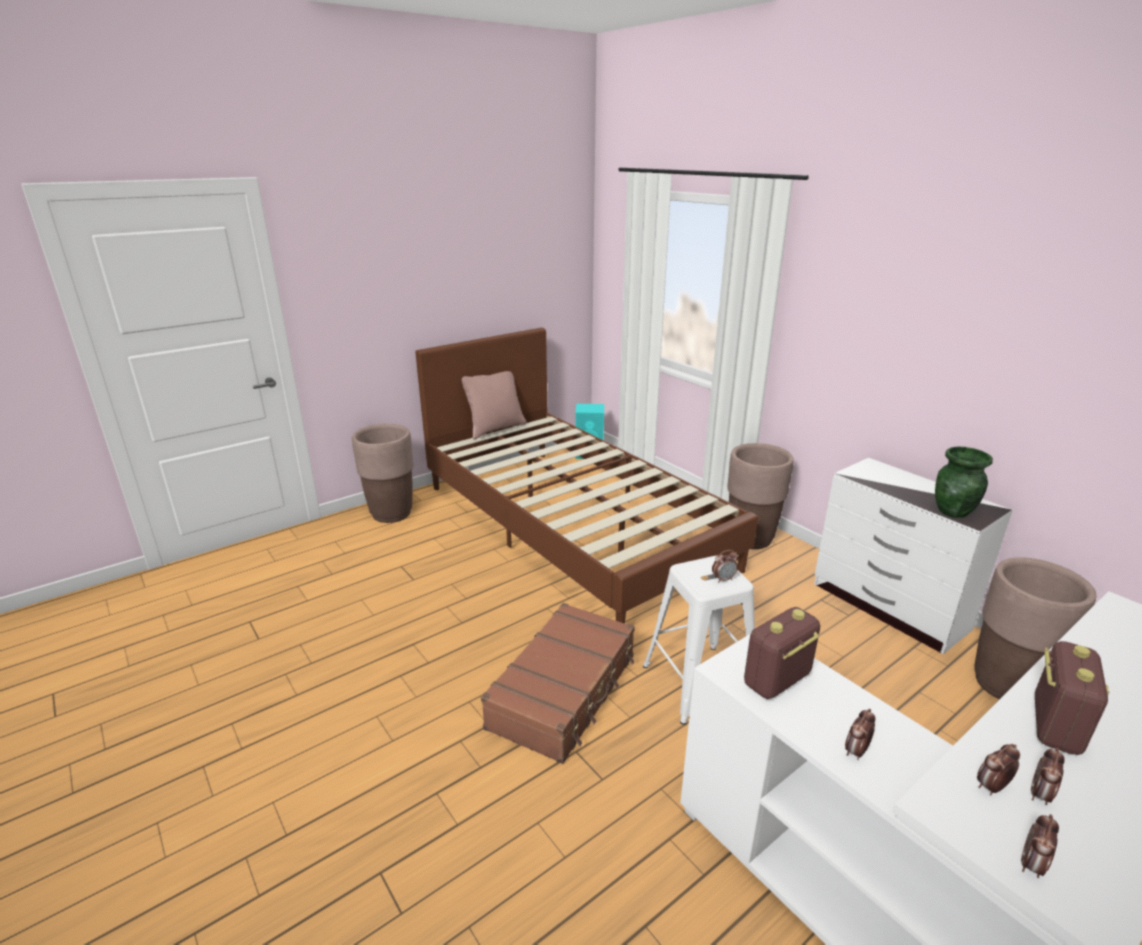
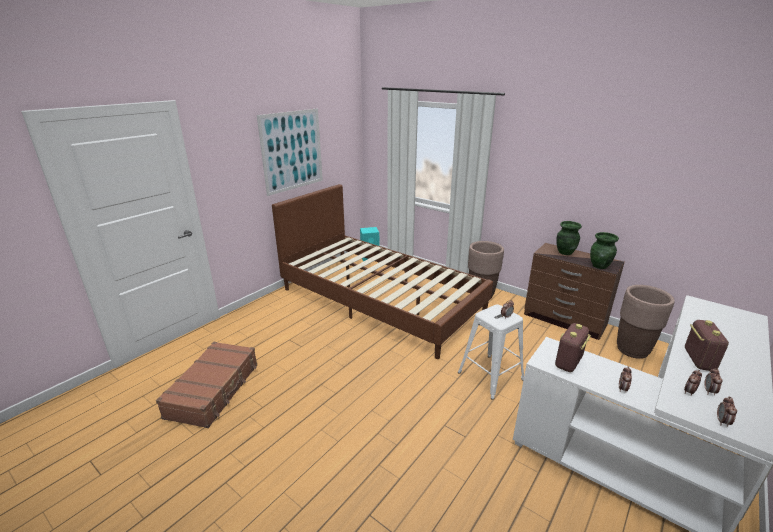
camera: 15 degrees left, 0 degrees up
brown planter [352,424,413,523] -> none
pink pillow [462,371,527,439] -> none
brown suitcase [481,603,635,764] -> brown suitcase moved to [156,342,257,428]
white dresser [814,458,1013,654] -> brown dresser [524,243,625,340]
none -> picture [257,109,323,196]
none -> green vase [556,221,582,255]

